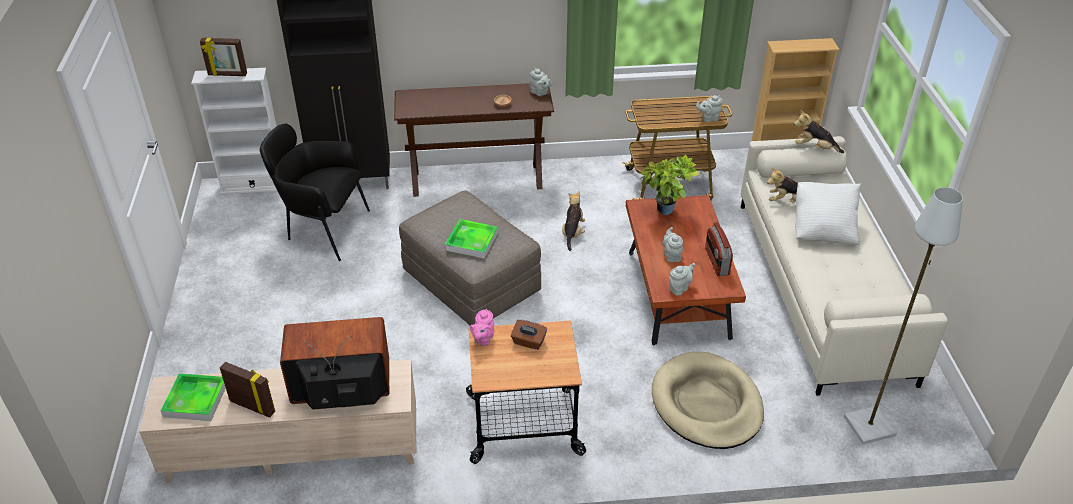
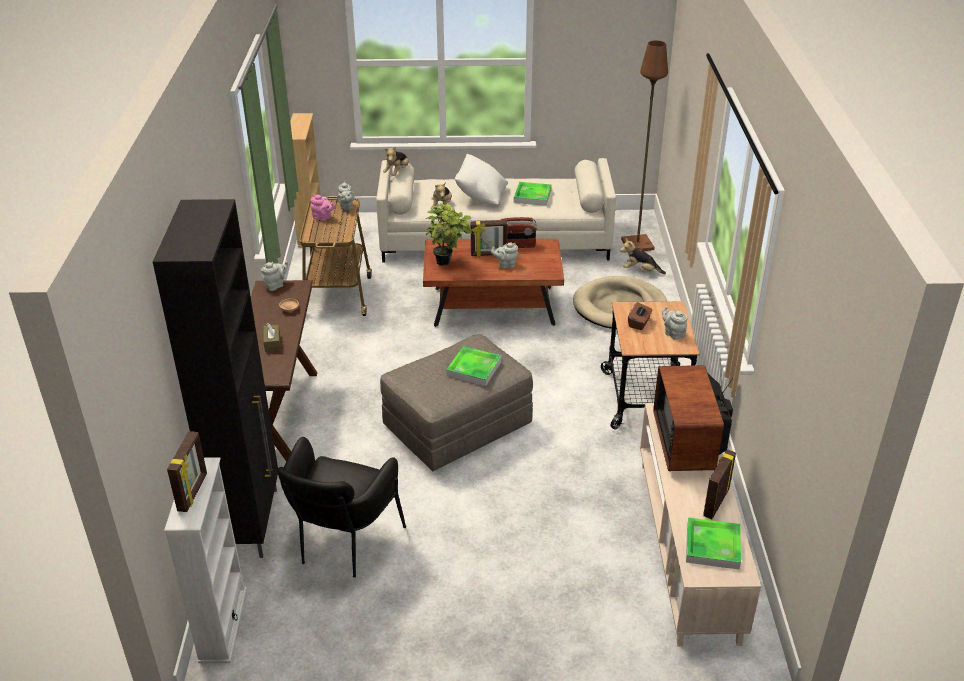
camera: 85 degrees left, 5 degrees down
pink teapot [470,309,494,346] -> pink teapot moved to [311,194,335,221]
plush toy [562,191,585,251] -> plush toy moved to [620,238,666,274]
grey teapot [669,263,695,296] -> grey teapot moved to [662,306,687,340]
grey floor lamp [844,187,963,444] -> brown floor lamp [621,40,668,251]
none -> brown tissue box [263,323,281,352]
none -> picture frame [471,220,508,256]
none -> tray [514,182,551,206]

